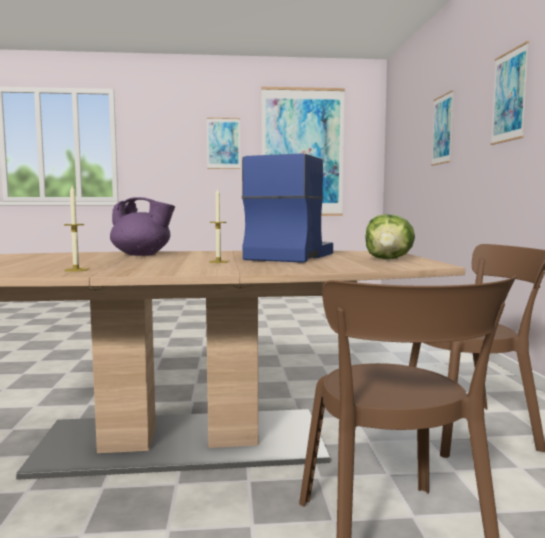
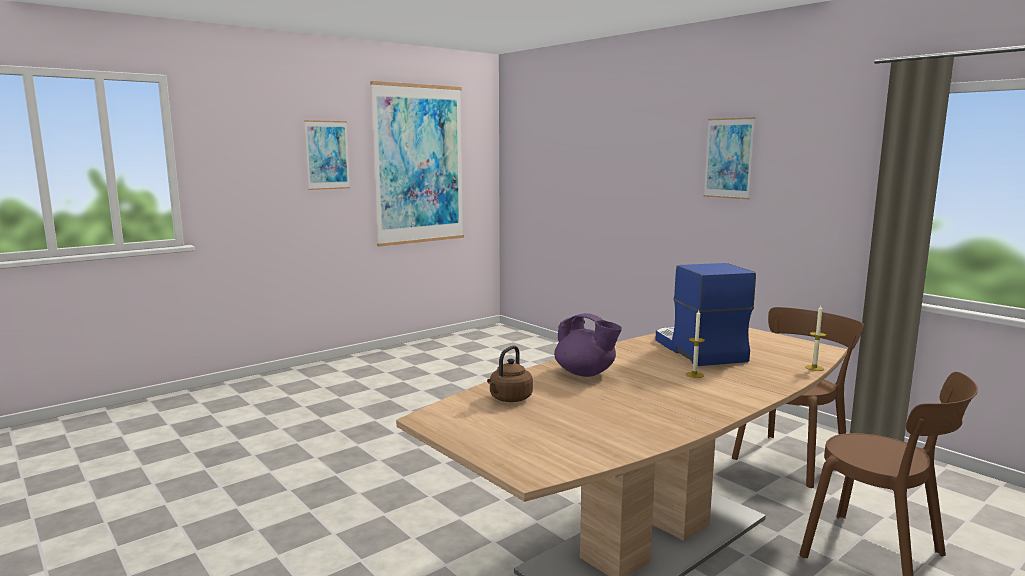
camera: 35 degrees left, 5 degrees up
candle [64,186,88,272] -> candle moved to [805,305,826,371]
purple teapot [110,197,175,256] -> purple teapot turned 60 degrees clockwise [554,313,622,377]
lettuce [365,214,415,259] -> none
picture [431,90,454,166] -> none
none -> brown kettle [487,346,533,402]

